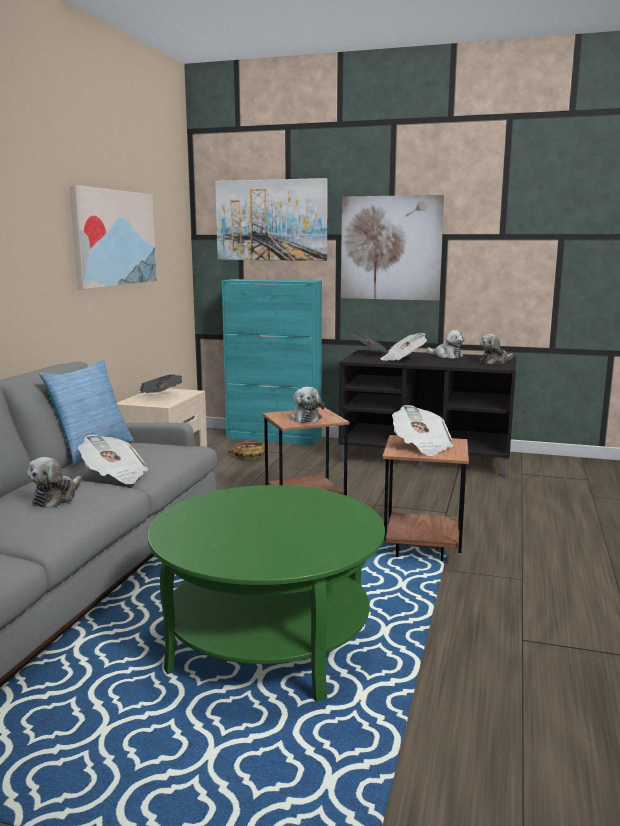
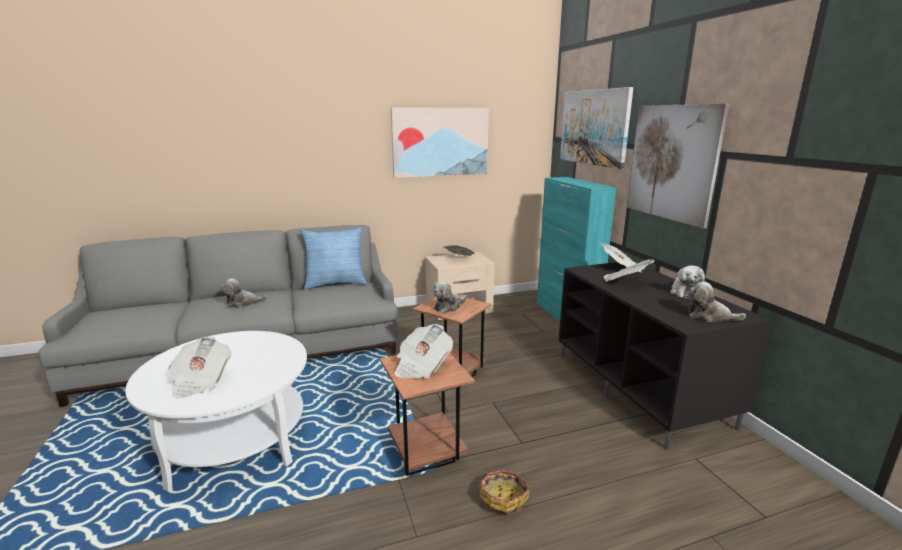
camera: 55 degrees right, 5 degrees up
newspaper [78,435,148,484] -> newspaper moved to [168,337,231,399]
green coffee table [148,485,385,702] -> white coffee table [125,331,307,492]
basket [228,441,265,460] -> basket moved to [479,470,529,516]

